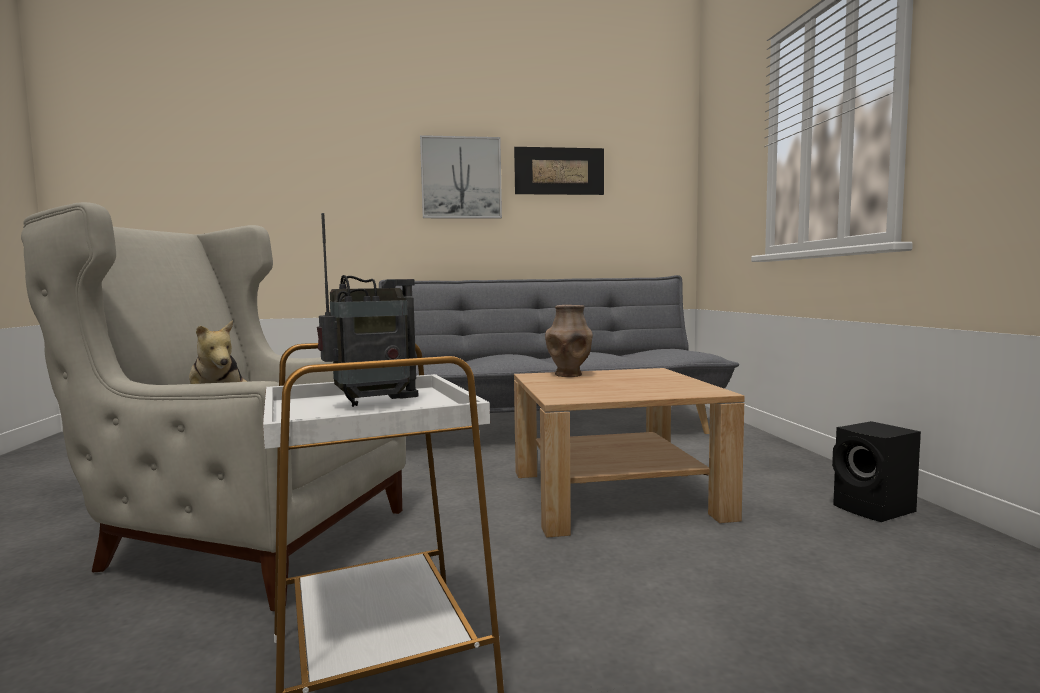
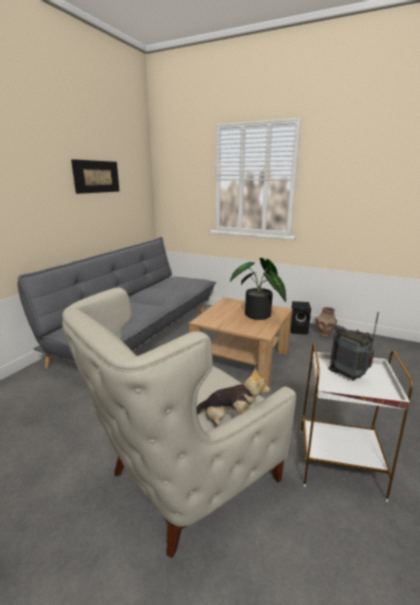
camera: 55 degrees left, 15 degrees up
radio [317,213,418,407] -> radio turned 45 degrees counterclockwise [328,312,379,381]
picture [420,135,502,218] -> none
brown vase [545,305,593,377] -> brown vase moved to [316,307,337,337]
none -> potted plant [230,258,286,320]

